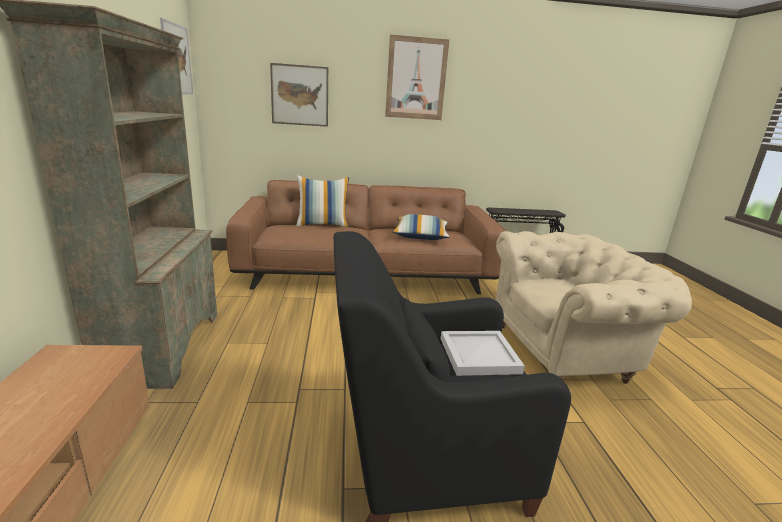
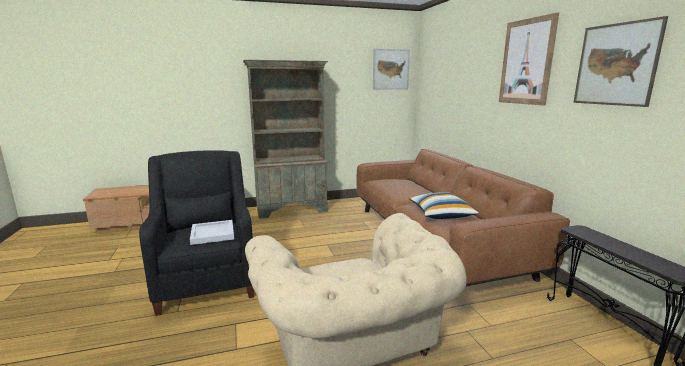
camera: 80 degrees right, 5 degrees down
picture [270,63,328,127] -> picture moved to [573,16,668,107]
pillow [296,175,349,228] -> none

